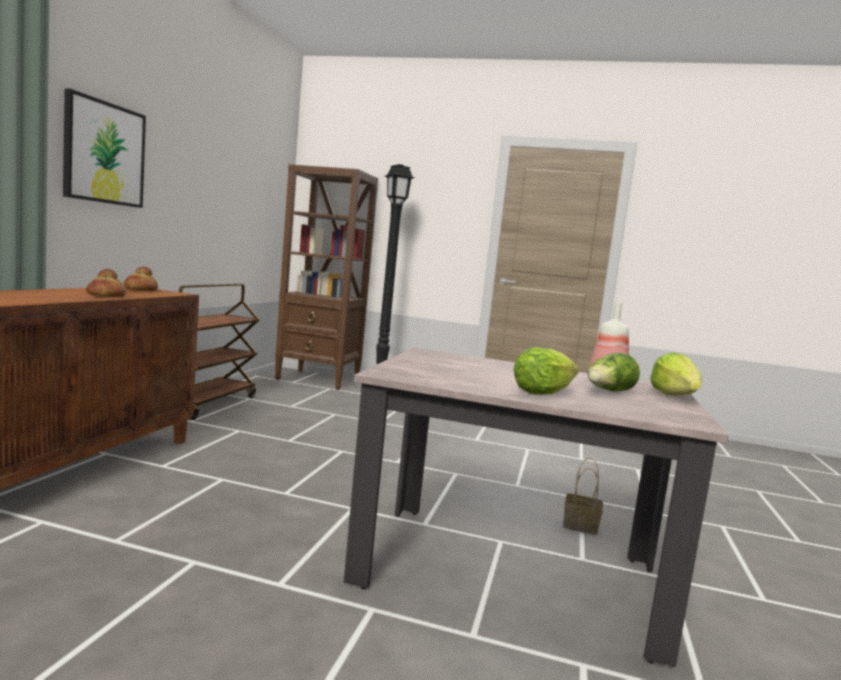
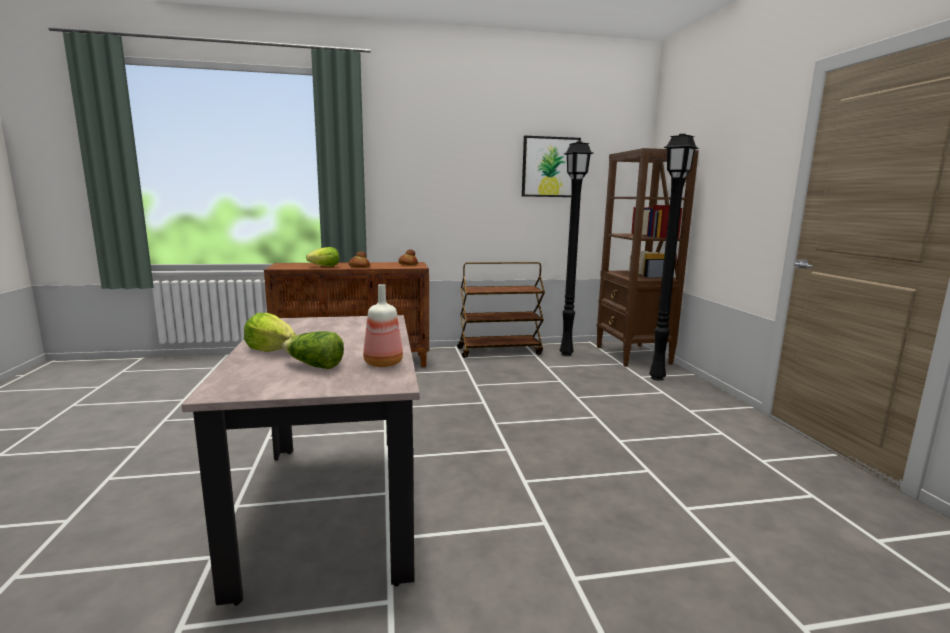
camera: 65 degrees right, 5 degrees up
picture [63,88,146,208] -> picture moved to [522,136,581,197]
basket [563,458,603,535] -> none
lettuce [650,352,702,395] -> lettuce moved to [306,247,339,267]
none -> black floor lamp [559,141,593,356]

